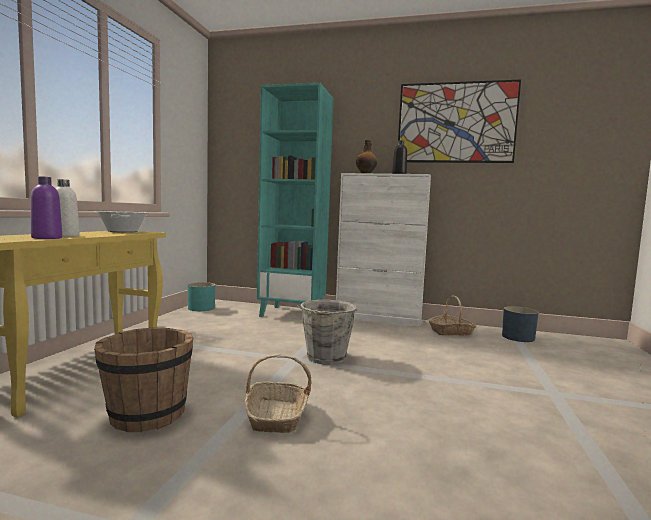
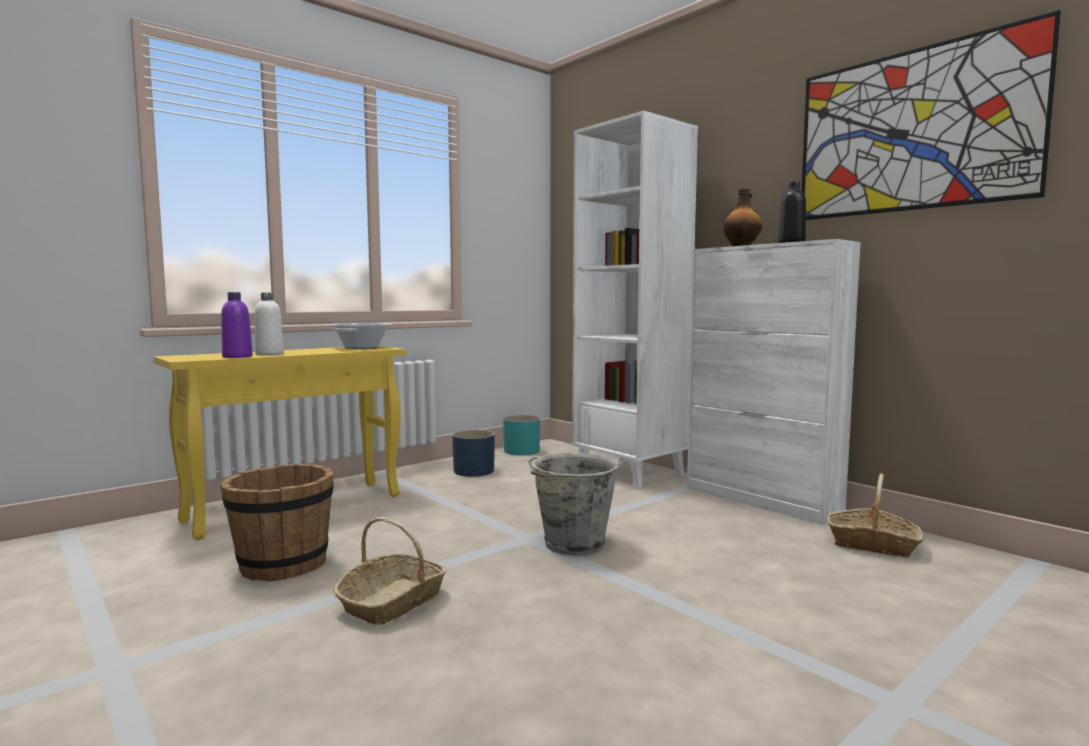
camera: 35 degrees right, 0 degrees up
turquoise bookcase [257,83,333,317] -> white bookcase [572,111,698,489]
blue planter [502,306,538,342] -> blue planter moved to [452,430,495,477]

